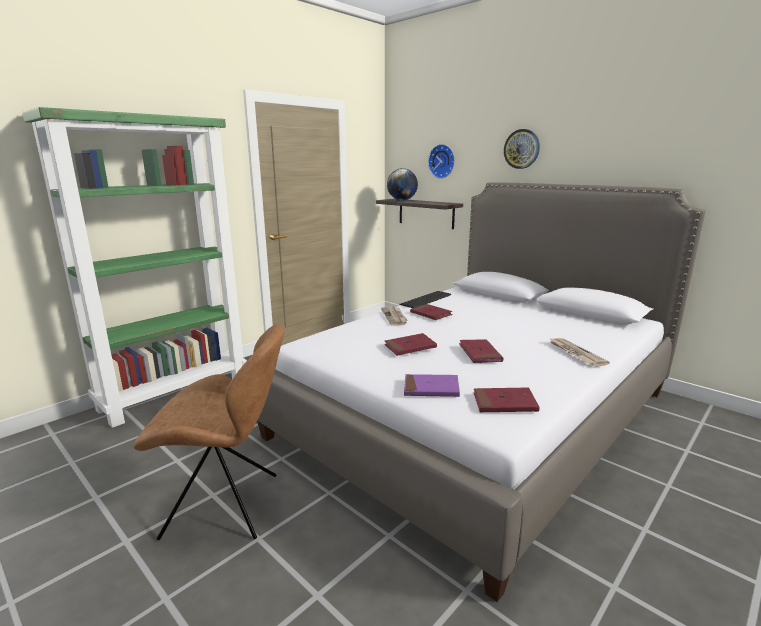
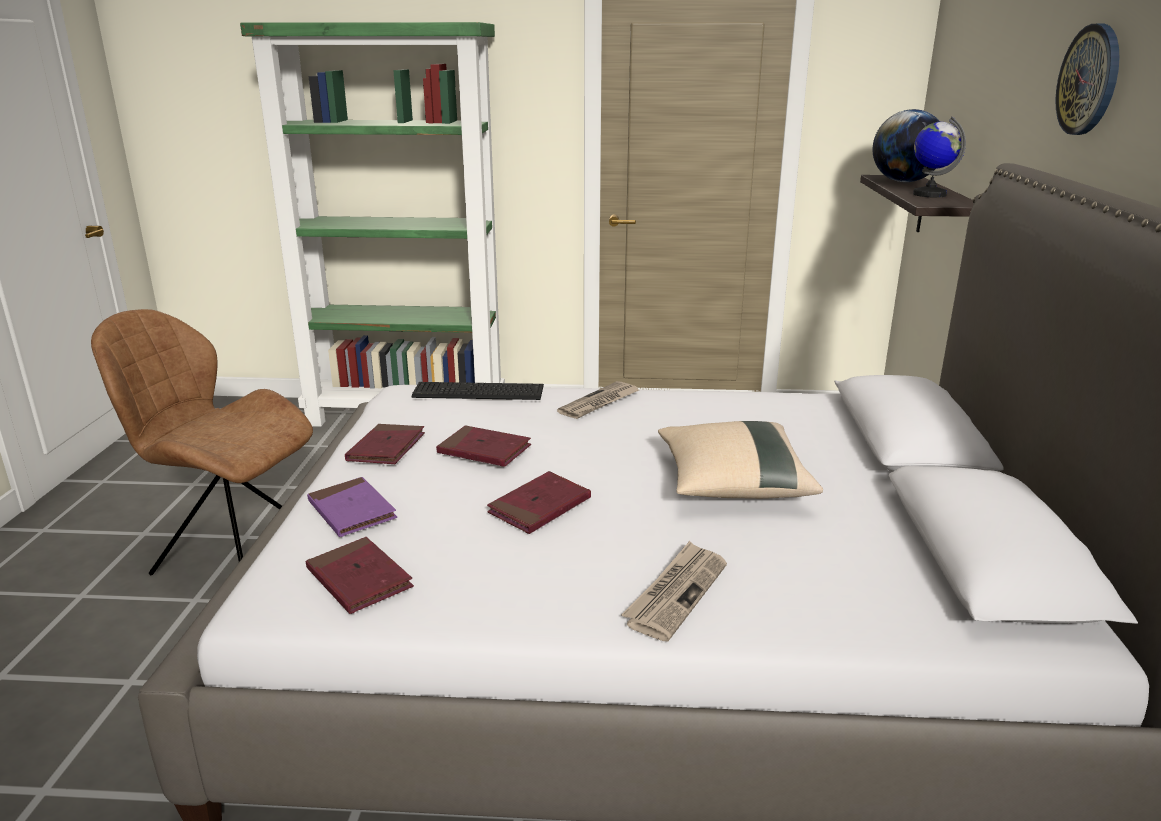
camera: 50 degrees right, 5 degrees up
brown chair [134,324,285,540] -> brown chair turned 150 degrees clockwise [91,309,313,575]
keyboard [399,291,451,308] -> keyboard moved to [412,382,544,400]
red book [410,304,453,320] -> red book moved to [345,424,425,464]
wall clock [428,144,455,179] -> none
none -> beige pillow [658,421,823,499]
none -> globe [913,116,966,198]

